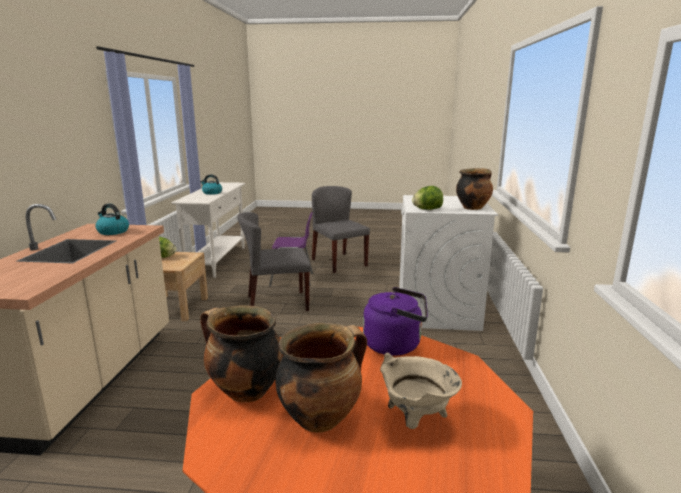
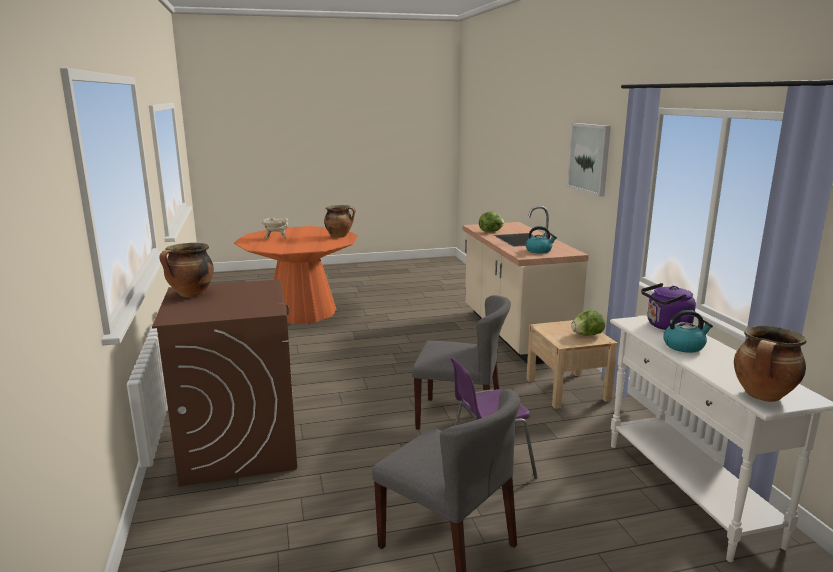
camera: 160 degrees right, 0 degrees up
grey chair [237,212,311,311] -> grey chair turned 45 degrees clockwise [412,295,511,430]
cooking pot [275,323,367,432] -> cooking pot moved to [734,326,807,402]
purple kettle [363,287,428,356] -> purple kettle moved to [641,283,696,330]
white washing machine [399,195,498,331] -> brown washing machine [152,279,297,487]
lettuce [412,186,443,210] -> lettuce moved to [479,211,504,232]
none -> picture [567,123,611,197]

